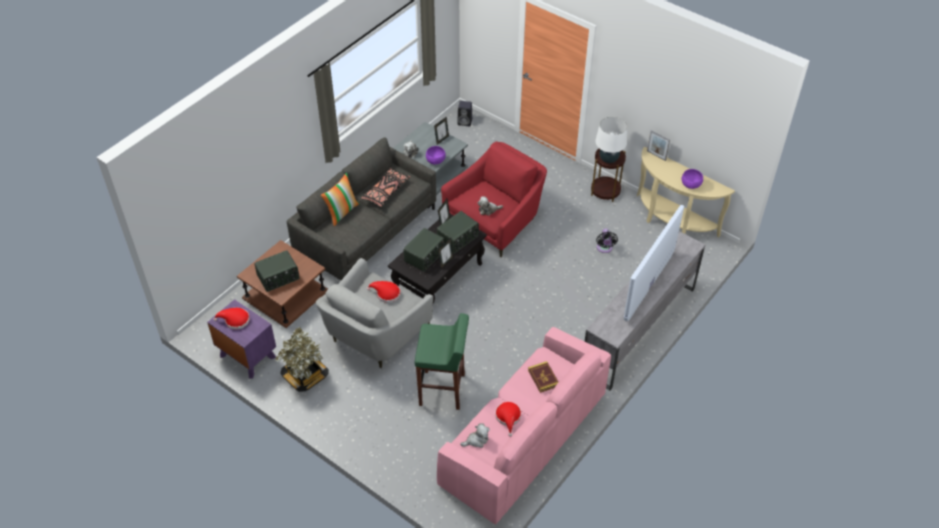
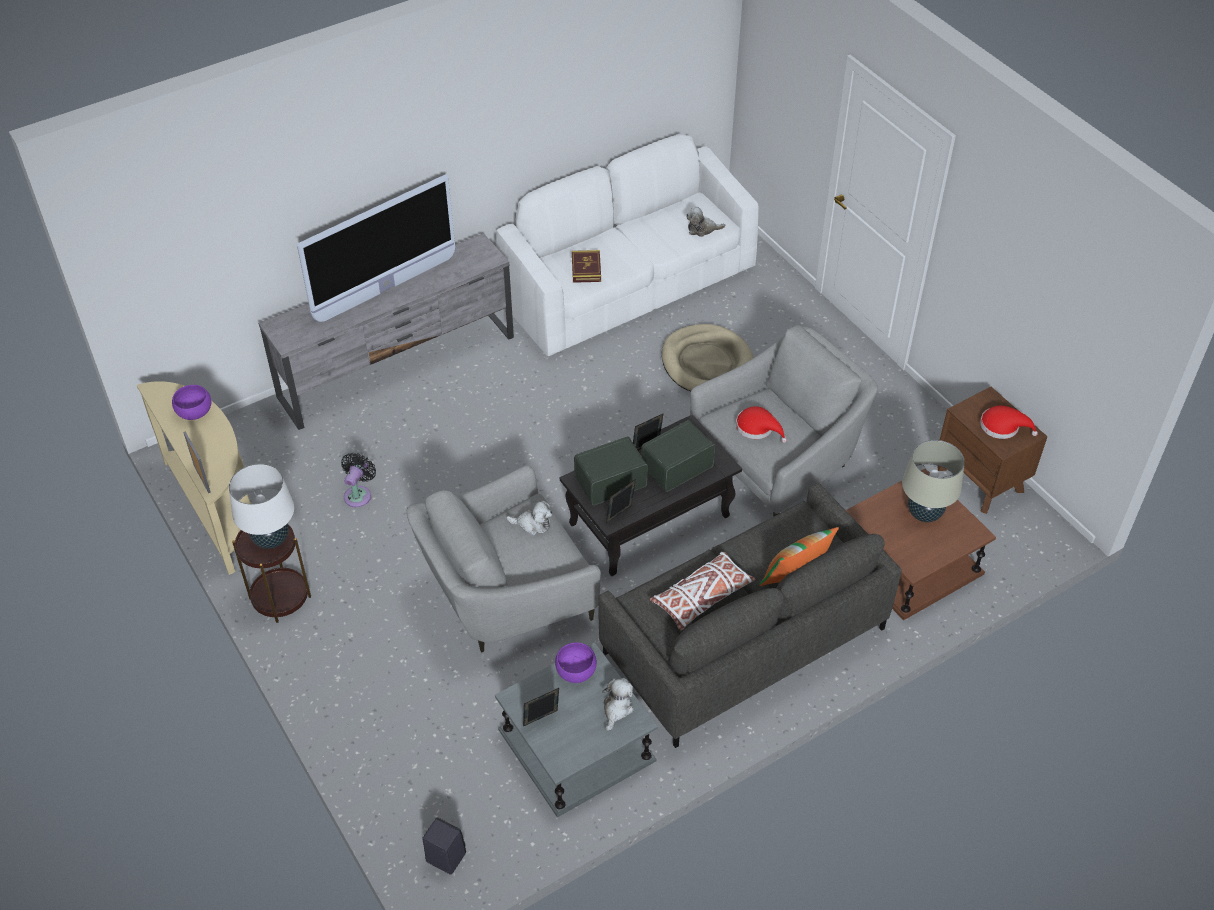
camera: 160 degrees left, 0 degrees up
purple nightstand [207,299,276,379] -> brown nightstand [937,387,1047,514]
radio [255,250,300,292] -> beige table lamp [902,440,965,522]
potted plant [275,327,329,392] -> none
black pillow [361,168,410,207] -> white pillow [650,552,755,630]
green stool [415,313,469,410] -> beige dog bed [662,324,754,392]
pink sofa [437,327,611,524] -> white sofa [496,134,759,356]
red armchair [441,141,547,257] -> grey armchair [406,465,601,652]
red hat [495,402,521,437] -> none

